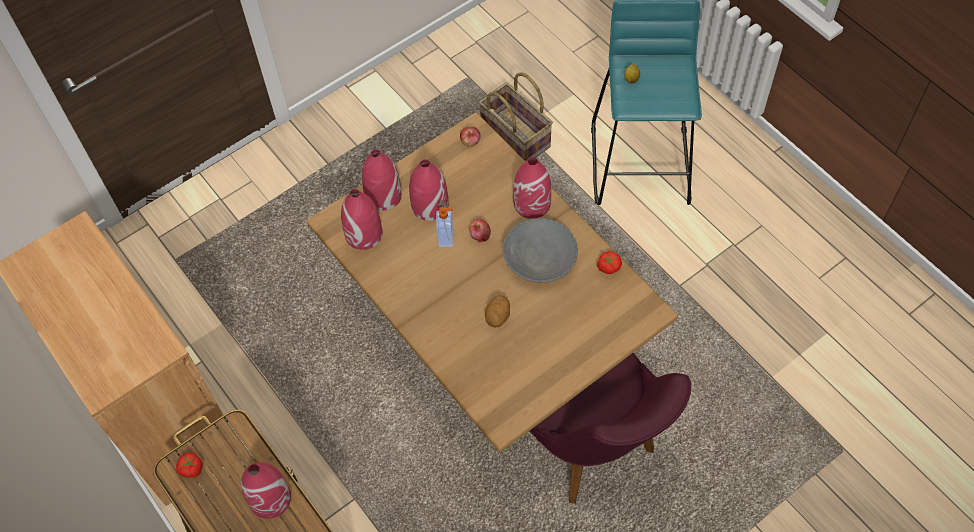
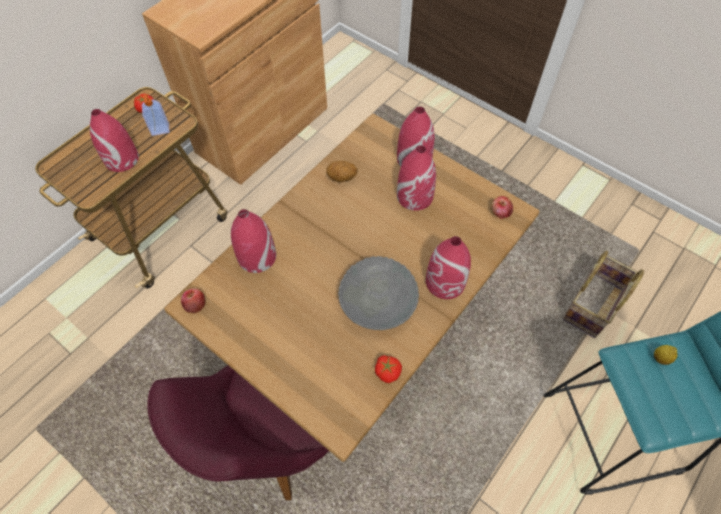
camera: 75 degrees right, 0 degrees up
red vase [341,189,383,250] -> red vase moved to [231,209,276,273]
soap dispenser [436,207,453,247] -> soap dispenser moved to [142,94,170,136]
apple [469,219,491,243] -> apple moved to [181,288,205,313]
potato [485,295,510,328] -> potato moved to [326,161,358,182]

